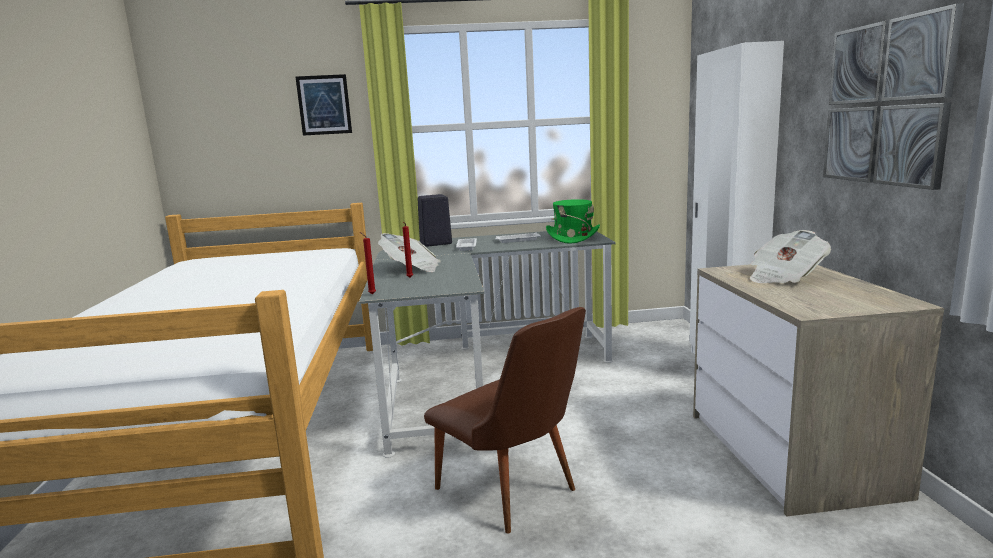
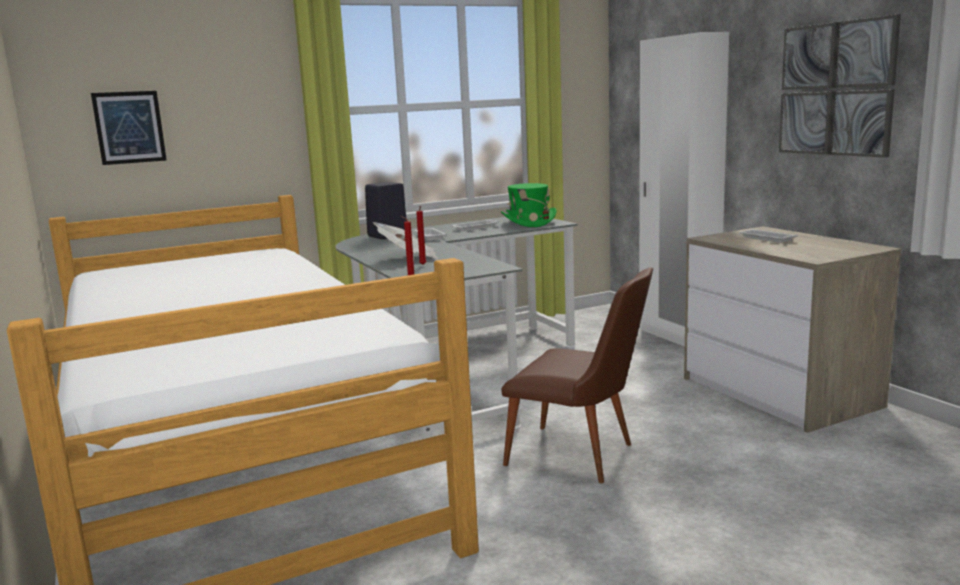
camera: 20 degrees left, 0 degrees up
picture [296,74,352,136] -> picture moved to [91,91,167,165]
newspaper [750,230,831,283] -> white tray [739,229,798,243]

